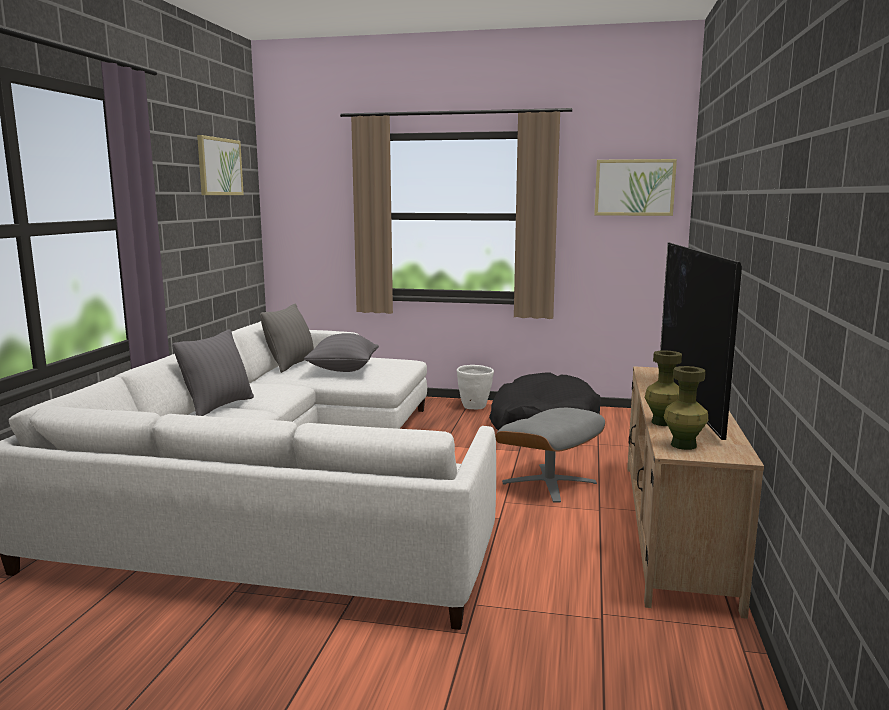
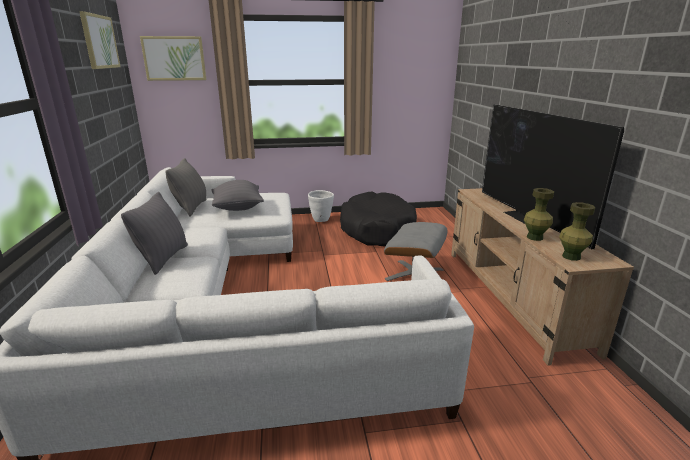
camera: 20 degrees left, 10 degrees up
picture [594,159,677,216] -> picture moved to [140,36,206,81]

